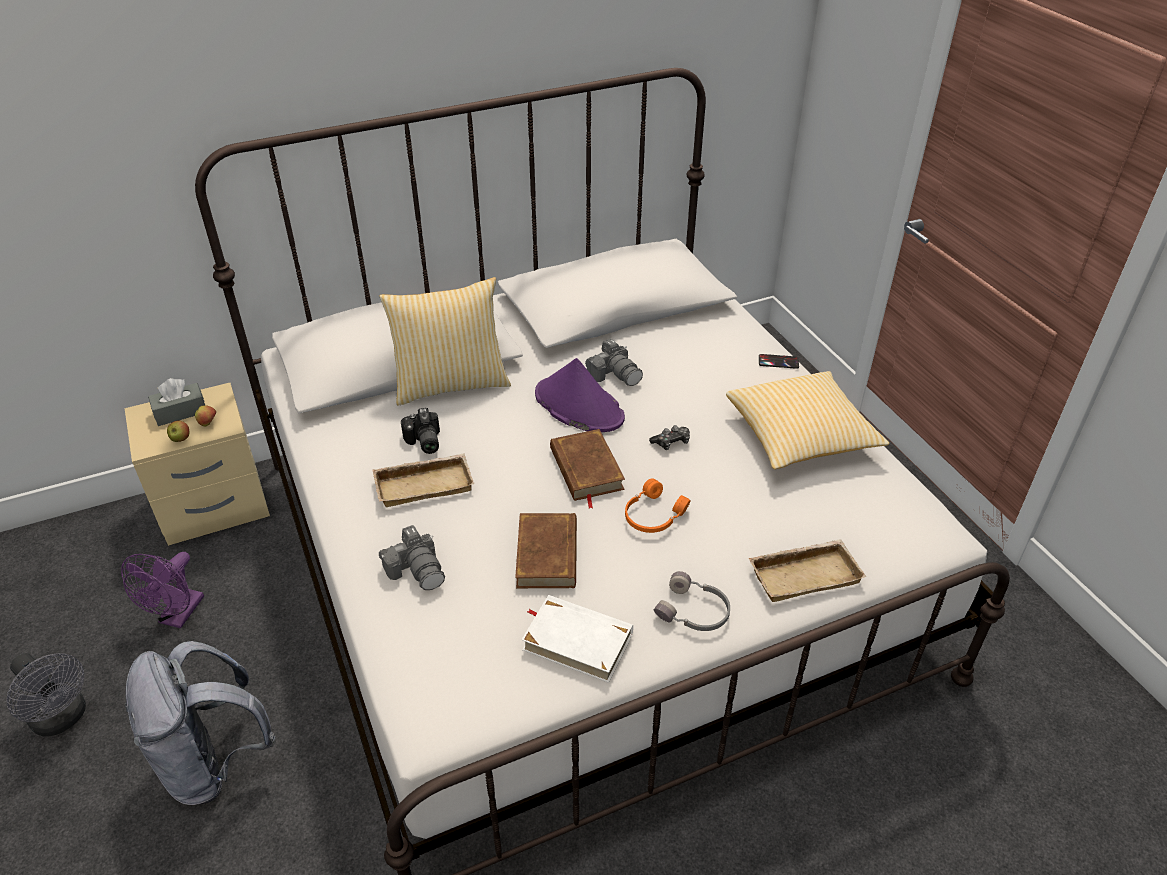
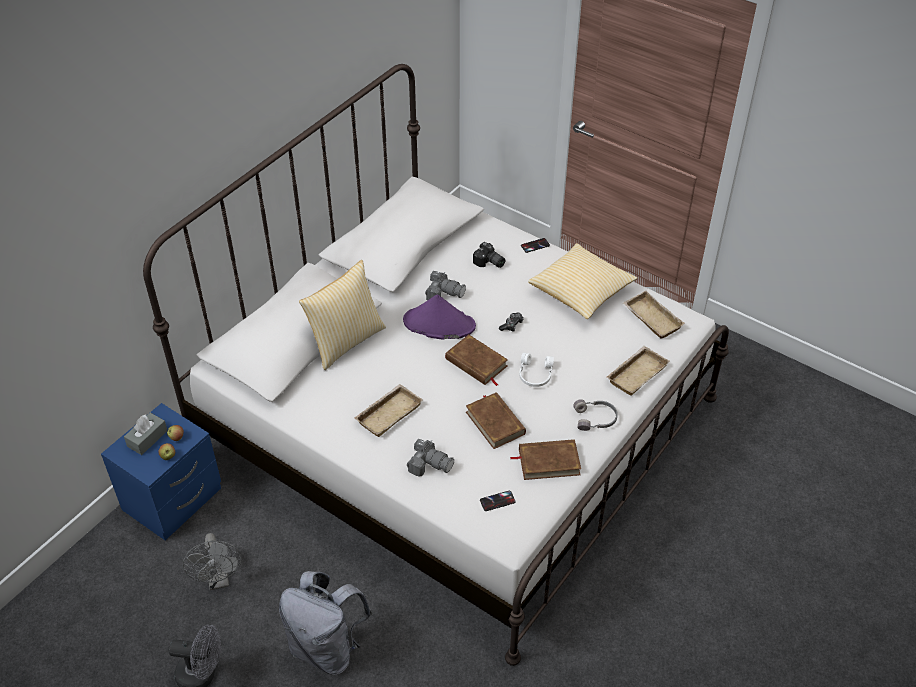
camera: 30 degrees left, 5 degrees up
purple fan [121,552,204,628] -> grey fan [183,533,242,590]
beige nightstand [125,383,270,546] -> blue nightstand [101,403,221,540]
camera [401,408,440,454] -> camera moved to [473,242,506,268]
white book [522,595,633,683] -> brown book [510,439,581,480]
orange headphones [625,478,691,533] -> white headphones [519,353,554,387]
none -> phone [480,491,516,511]
none -> beige tray [623,291,685,338]

